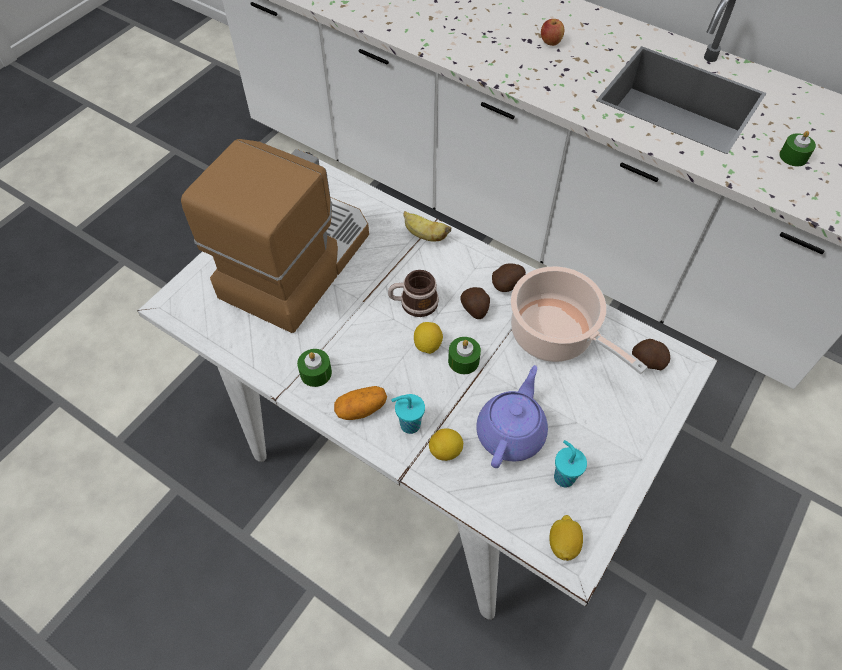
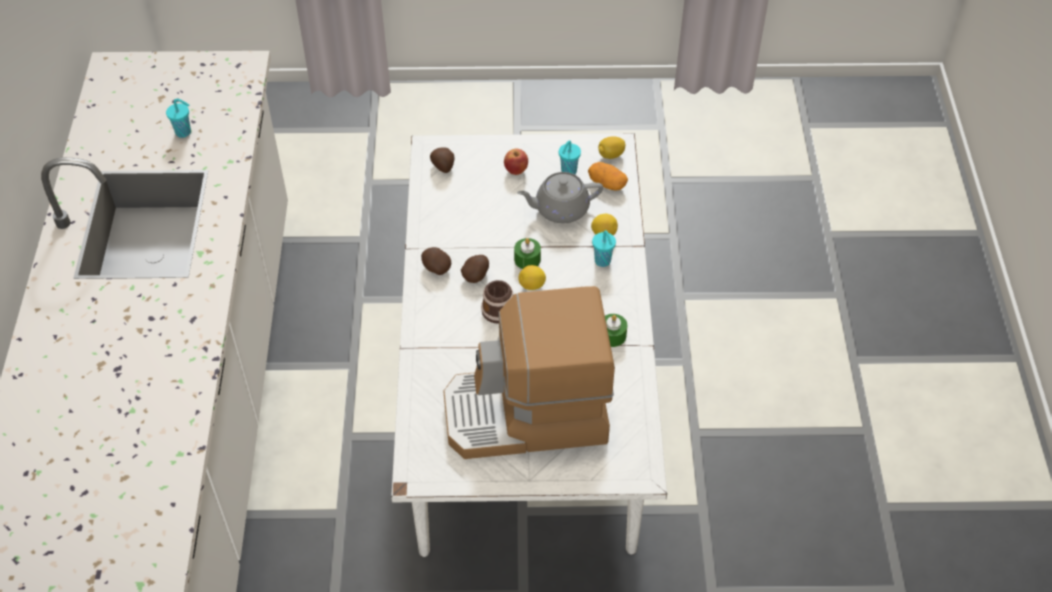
camera: 125 degrees left, 5 degrees down
potato [334,386,387,420] -> potato moved to [588,162,628,191]
banana [403,211,451,241] -> none
purple teapot [476,365,548,468] -> grey teapot [517,172,603,223]
cooking pot [511,266,648,374] -> none
apple [541,19,564,46] -> apple moved to [504,149,528,175]
green candle [779,131,816,166] -> turquoise cup [166,99,191,138]

